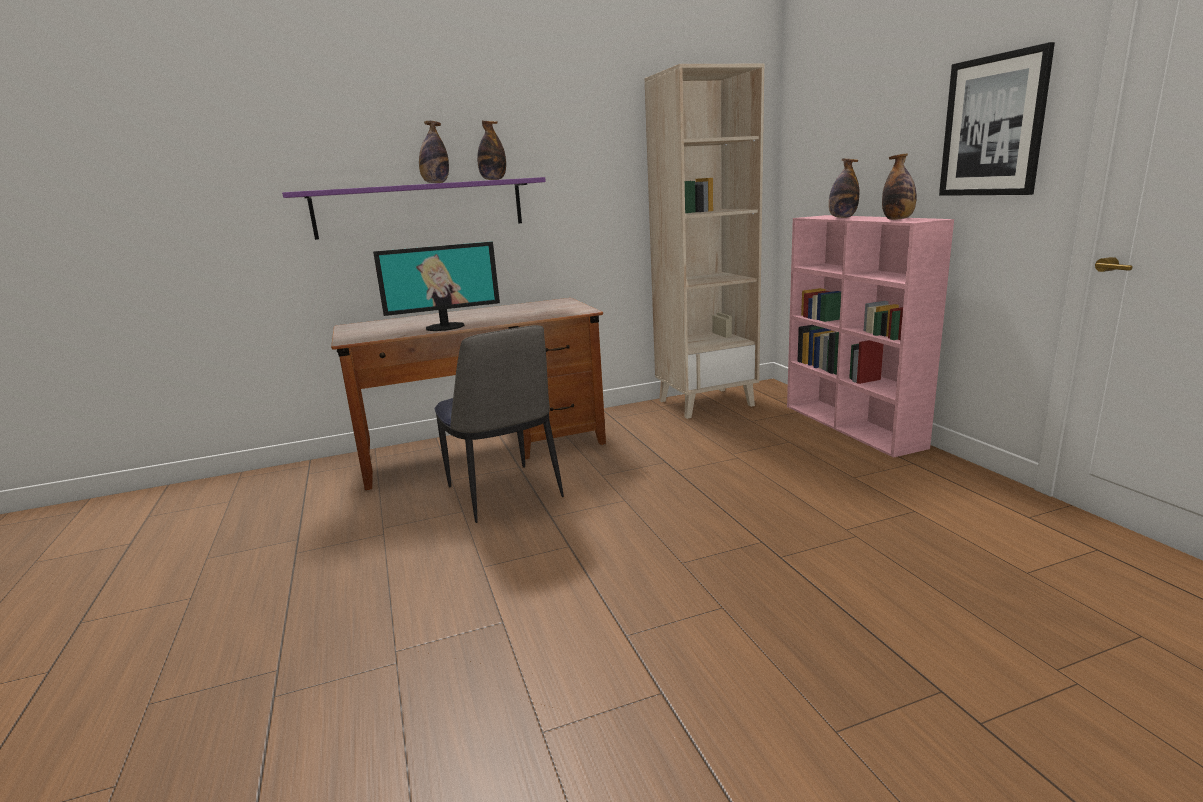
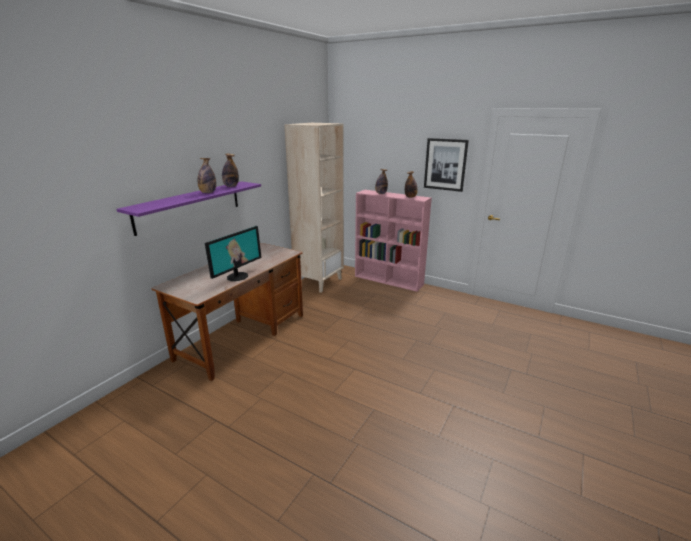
camera: 40 degrees left, 5 degrees up
chair [434,325,564,523] -> none

